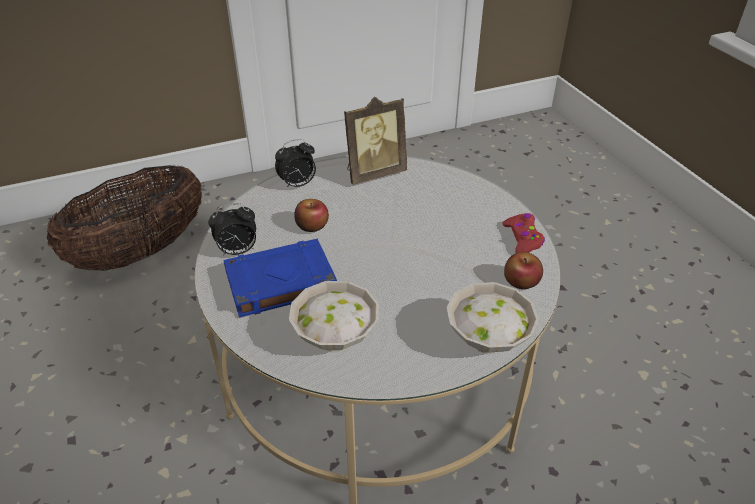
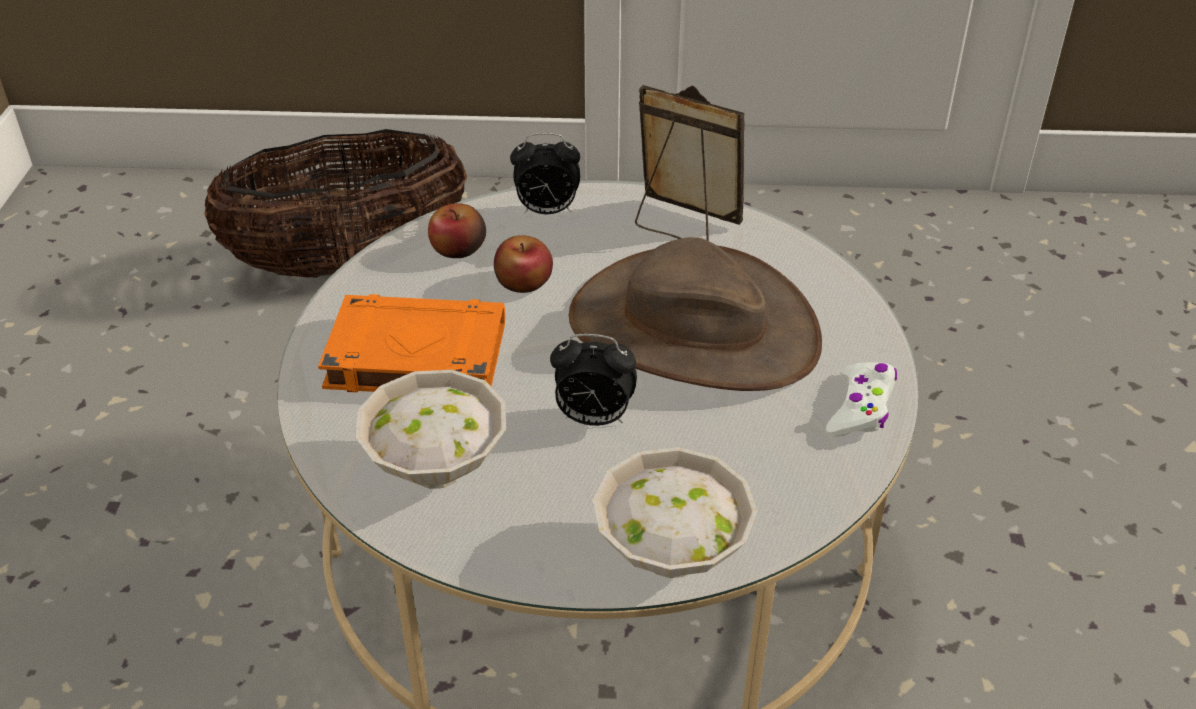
camera: 25 degrees right, 0 degrees up
alarm clock [208,203,256,256] -> alarm clock moved to [550,334,637,426]
blue book [224,239,337,318] -> orange book [318,294,505,393]
picture frame [344,97,407,185] -> picture frame turned 150 degrees counterclockwise [635,85,745,241]
red game controller [503,213,545,253] -> white game controller [826,362,897,437]
apple [504,252,543,289] -> apple moved to [428,203,486,258]
none -> brown hat [569,237,822,391]

